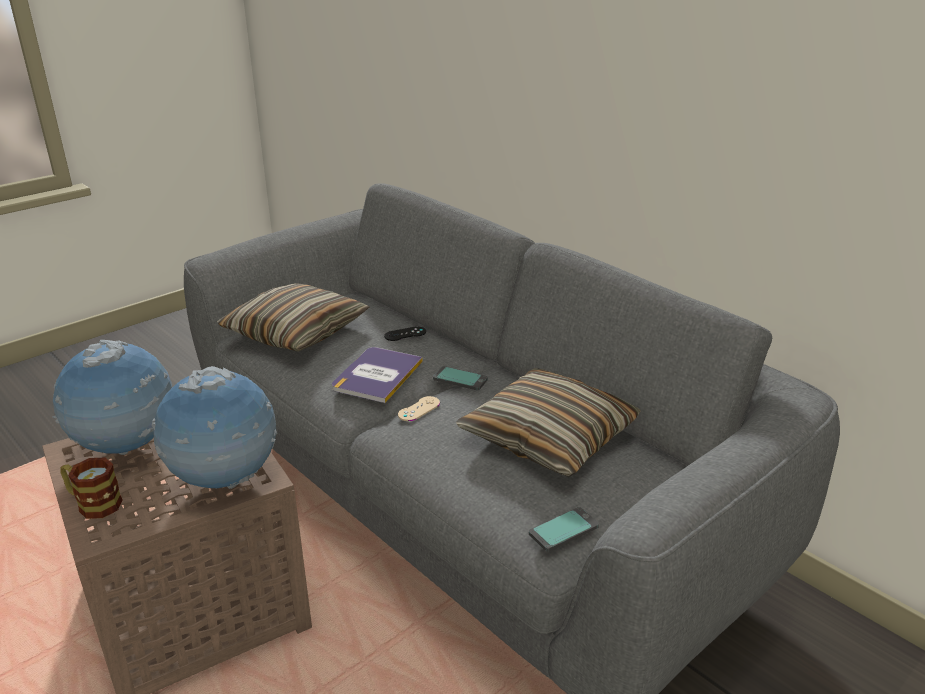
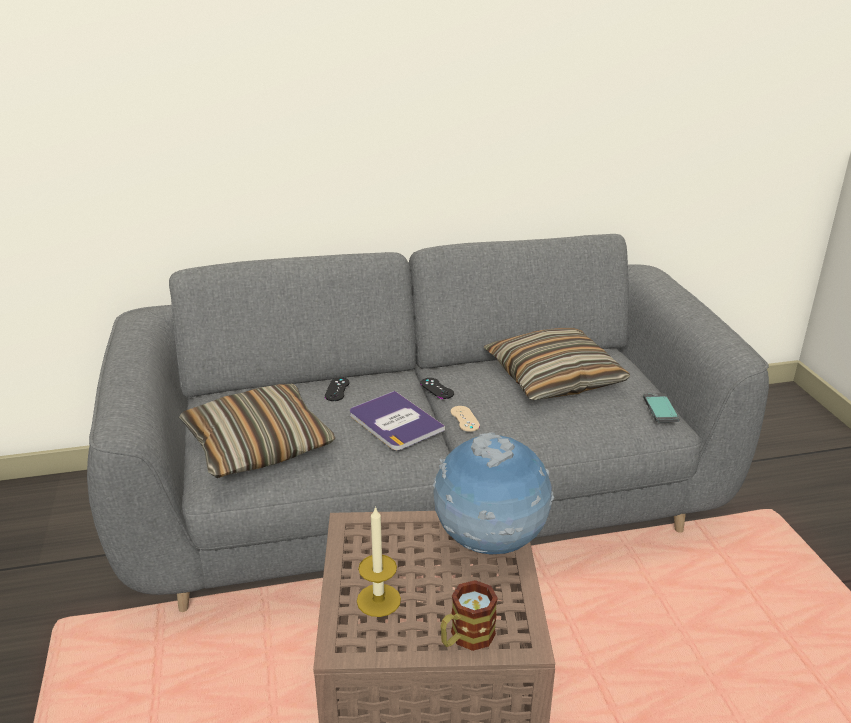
camera: 60 degrees left, 0 degrees up
globe [52,340,172,455] -> candle [357,506,401,617]
phone [433,366,488,391] -> black game controller [420,378,454,399]

